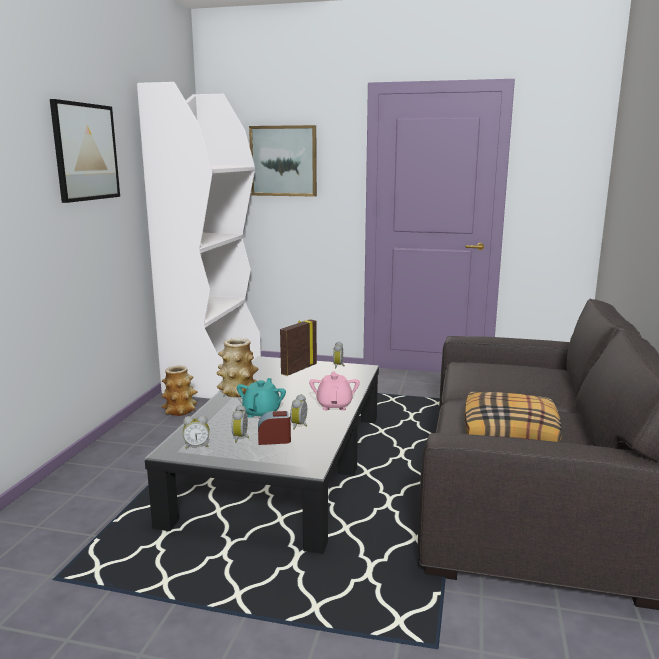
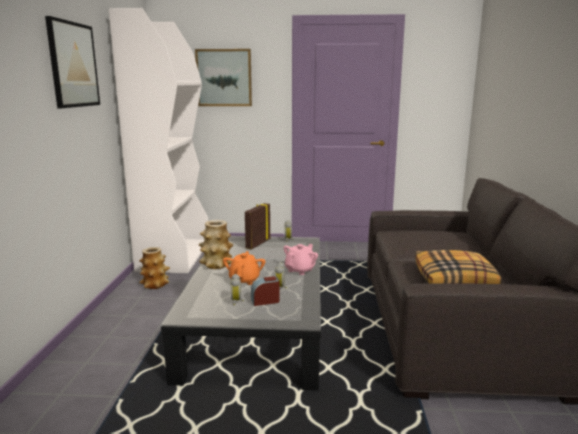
camera: 10 degrees left, 0 degrees up
alarm clock [183,415,209,449] -> none
turquoise teapot [237,378,286,417] -> orange teapot [223,251,266,285]
pink teapot [309,371,360,410] -> pink teapot turned 45 degrees clockwise [284,244,318,275]

